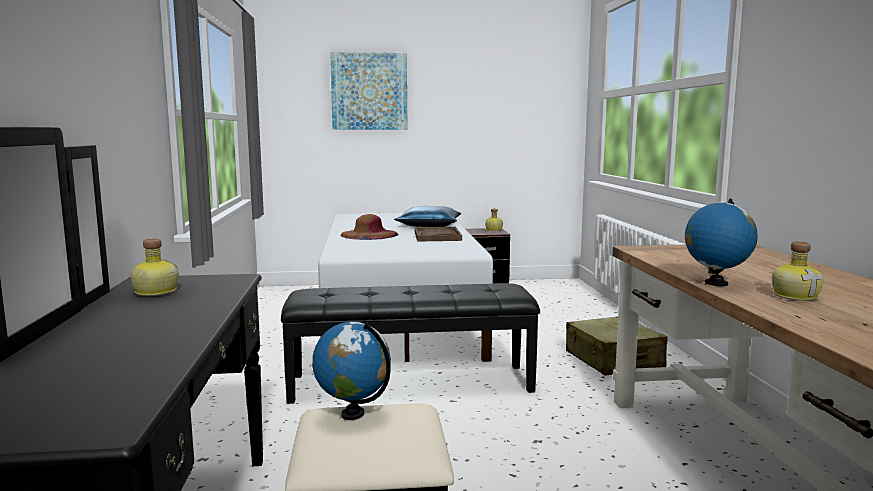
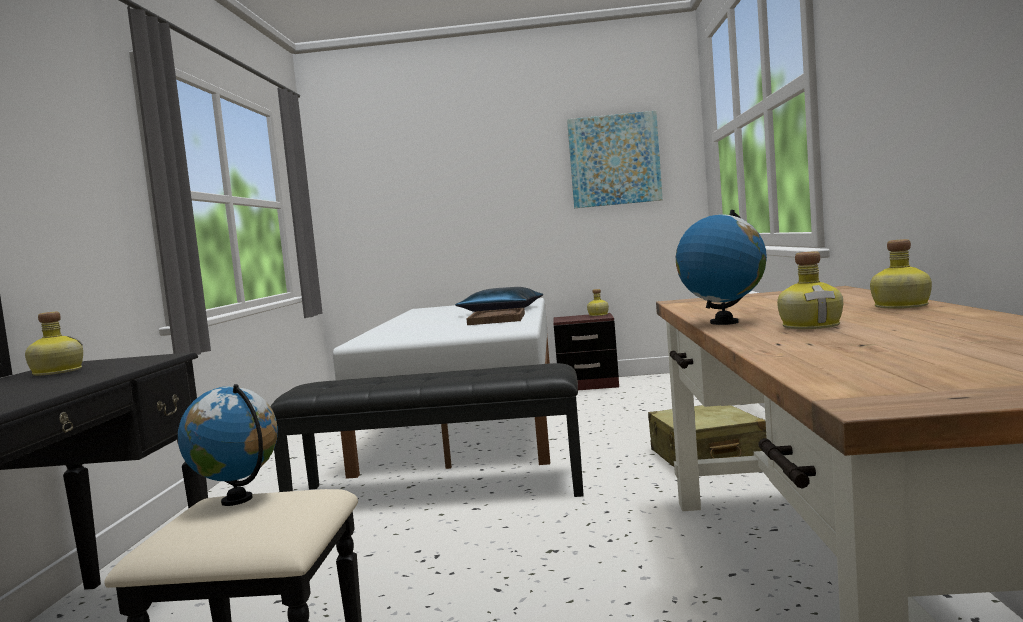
camera: 10 degrees right, 5 degrees down
picture [330,52,407,130] -> picture moved to [567,111,663,208]
brown hat [341,214,398,240] -> none
none -> bottle [870,239,932,309]

